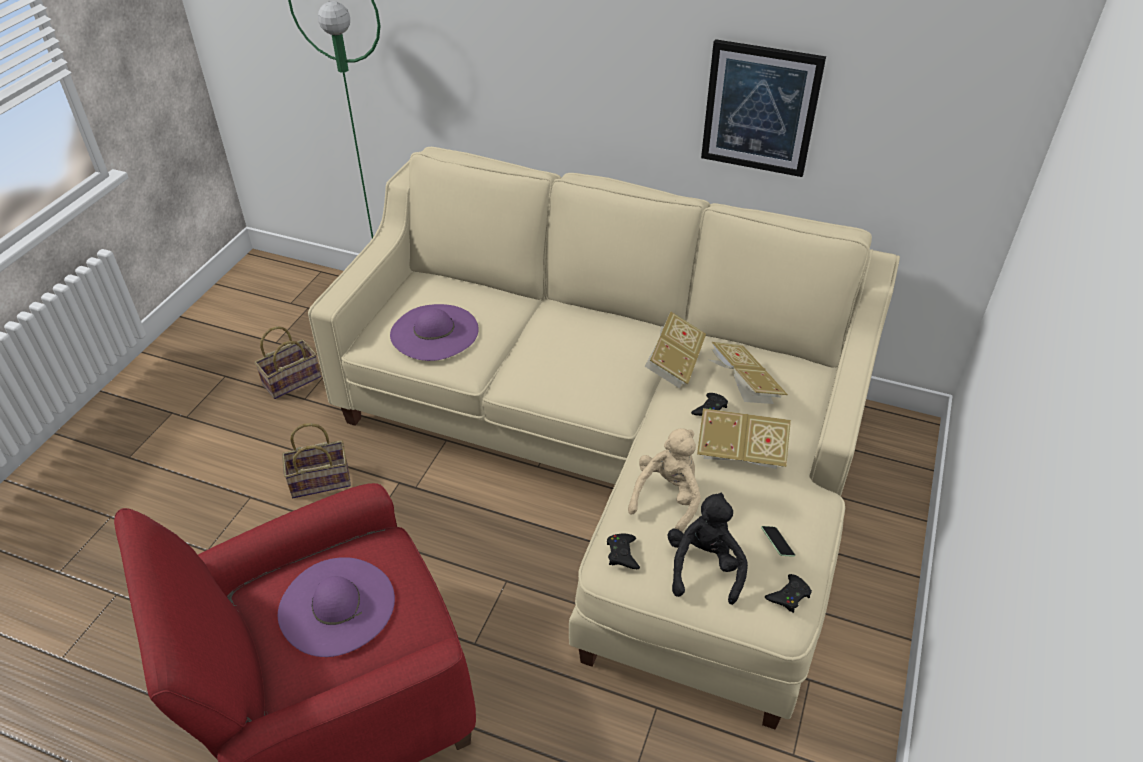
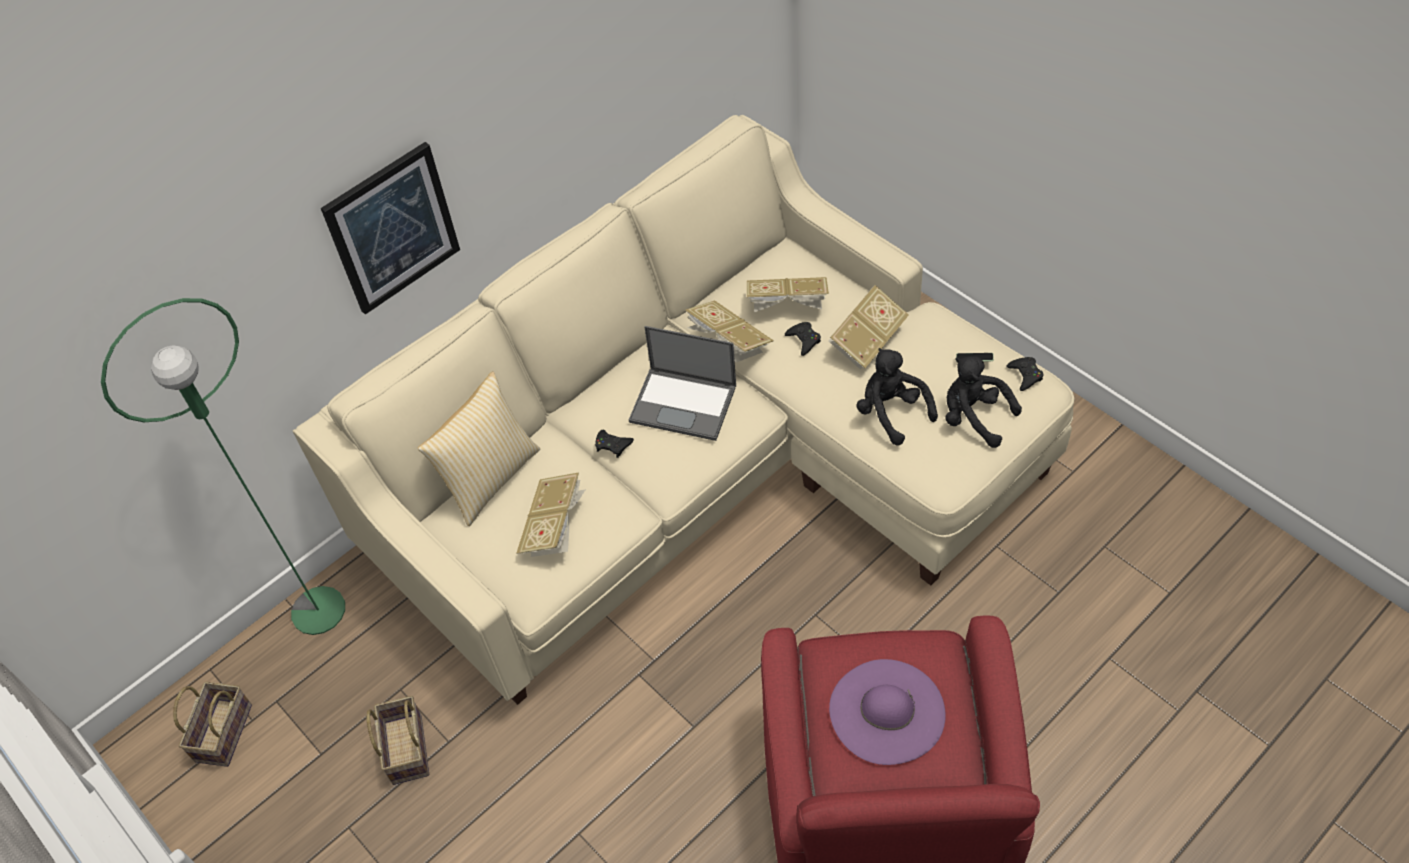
camera: 60 degrees left, 10 degrees up
basket [282,423,351,498] -> basket moved to [173,682,252,767]
purple hat [390,304,479,361] -> book [517,472,586,557]
black game controller [607,533,640,569] -> black game controller moved to [595,430,634,458]
beige plush toy [628,428,701,532] -> black plush toy [856,348,938,446]
picture [701,39,826,177] -> picture moved to [321,142,460,315]
none -> pillow [418,371,540,526]
none -> laptop [629,326,736,441]

